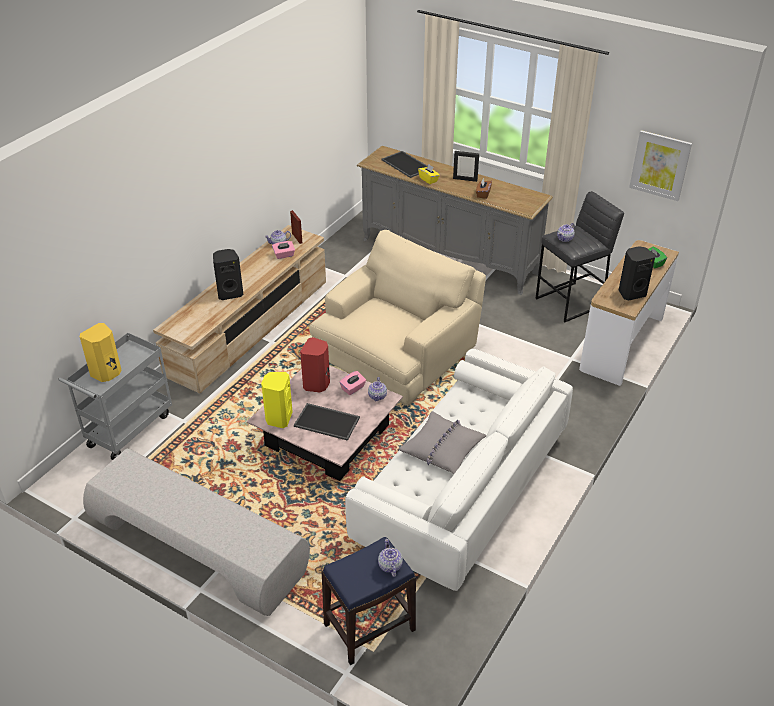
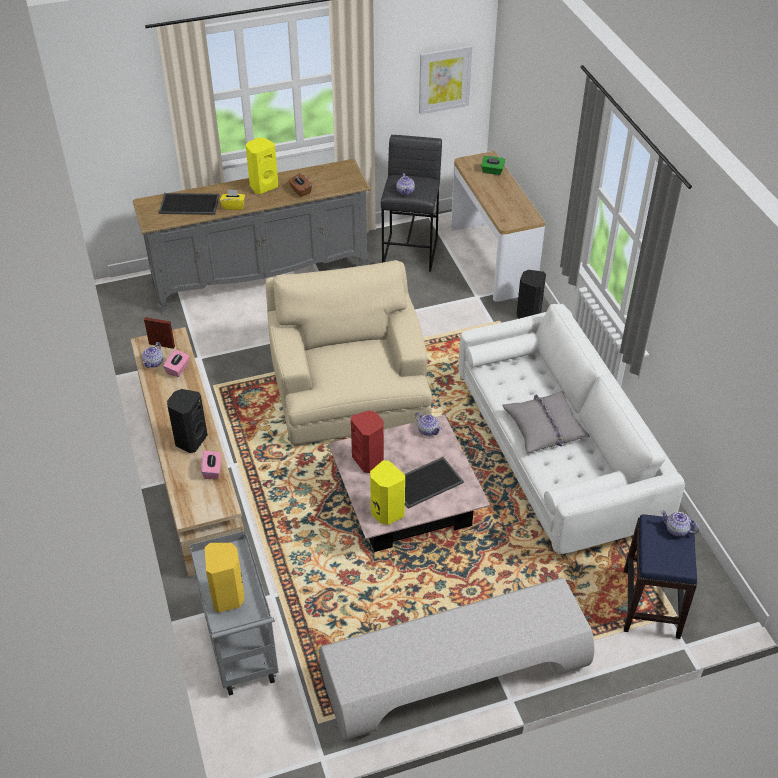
camera: 50 degrees left, 5 degrees up
pink tissue box [340,371,366,395] -> pink tissue box moved to [201,450,221,479]
picture frame [453,151,479,182] -> yellow speaker [246,138,278,194]
black speaker [619,246,656,301] -> black speaker moved to [516,270,546,319]

